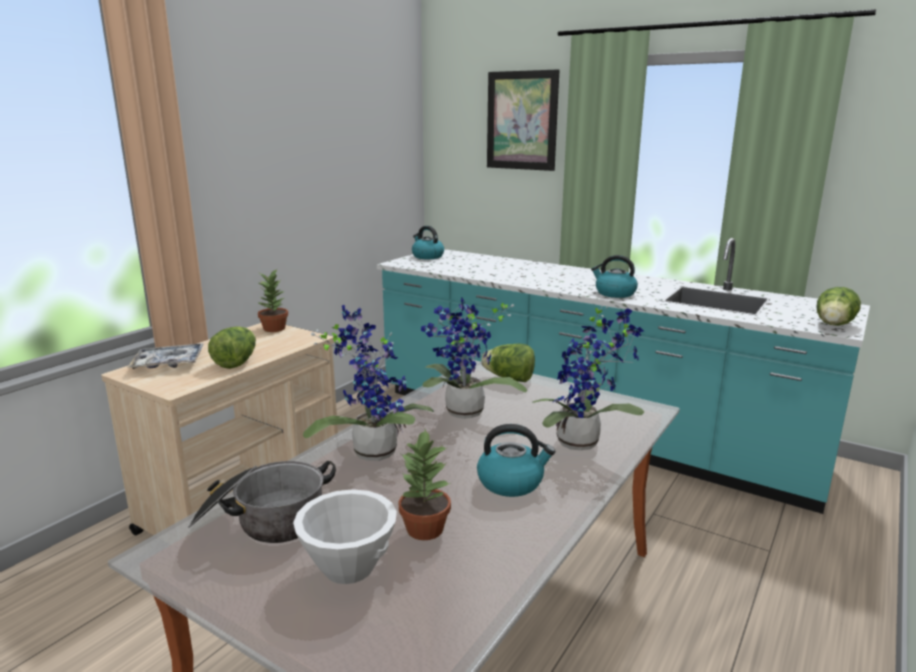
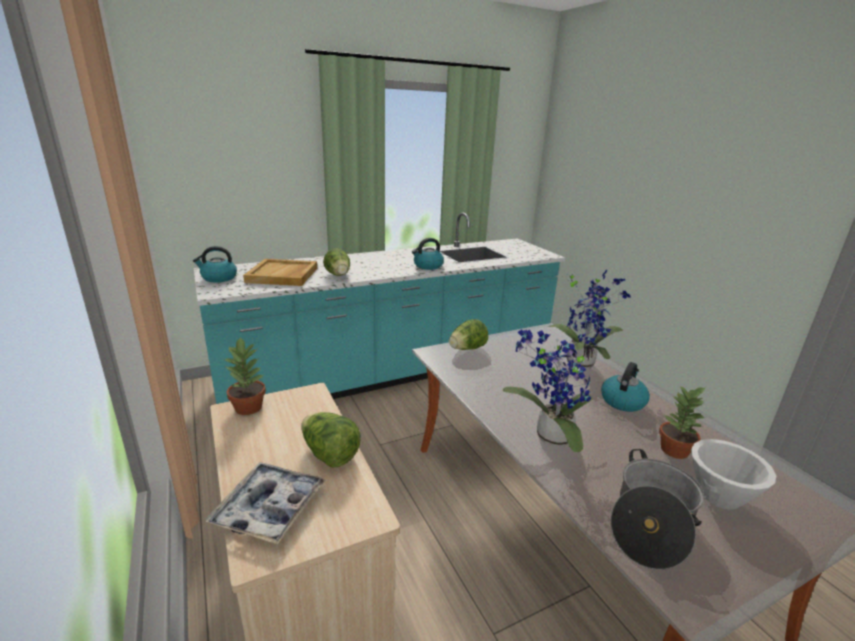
camera: 60 degrees left, 5 degrees up
potted plant [421,298,527,419] -> none
picture [487,69,560,171] -> none
lettuce [816,287,861,326] -> lettuce moved to [323,248,350,276]
none -> beige tray [243,259,317,286]

